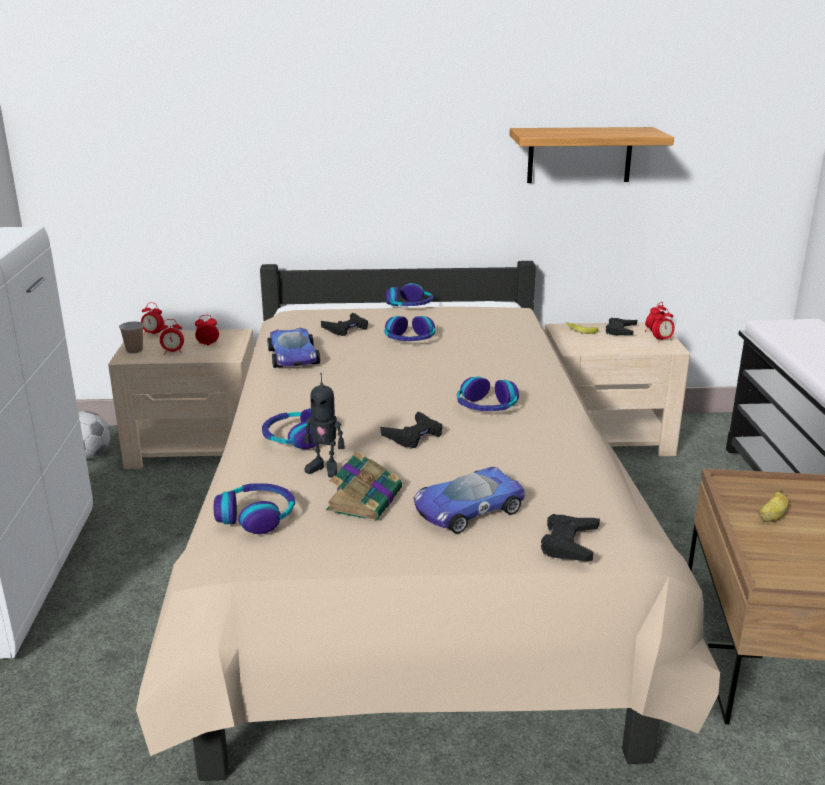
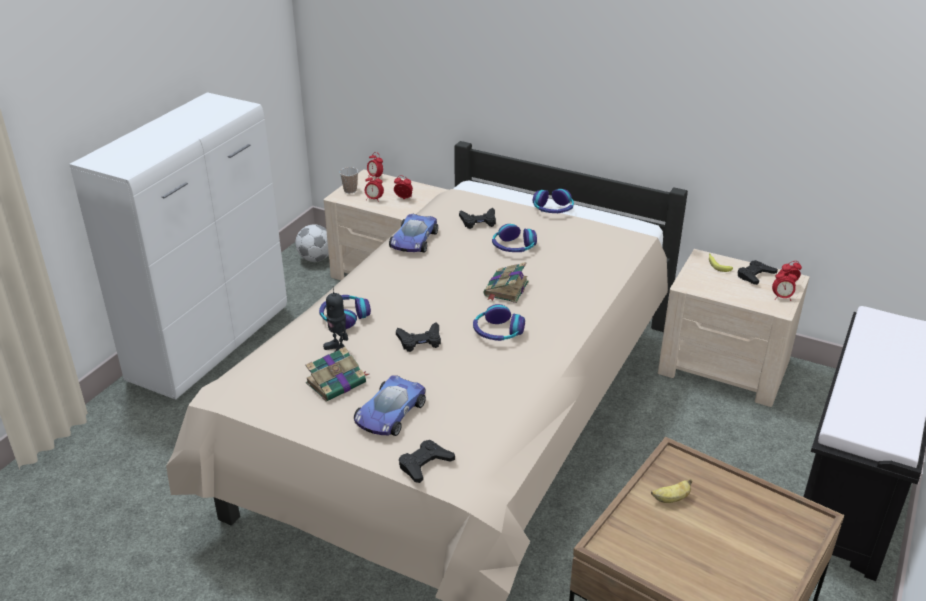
camera: 30 degrees right, 10 degrees up
headphones [214,483,295,534] -> none
toy car [414,467,526,534] -> toy car turned 60 degrees counterclockwise [354,376,426,436]
shelf [509,127,674,183] -> none
none -> book [484,262,529,303]

